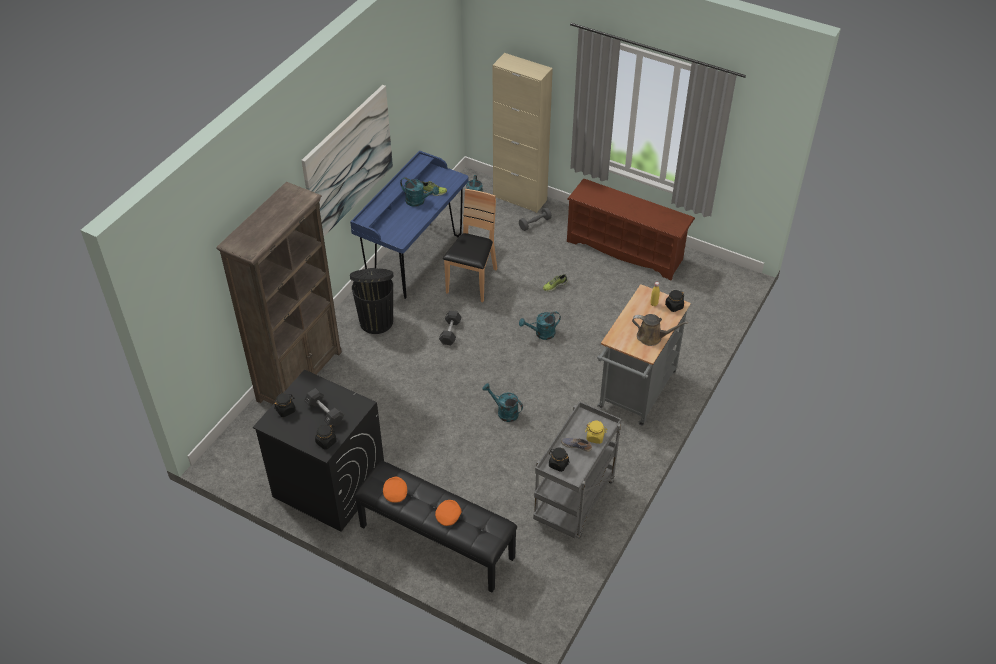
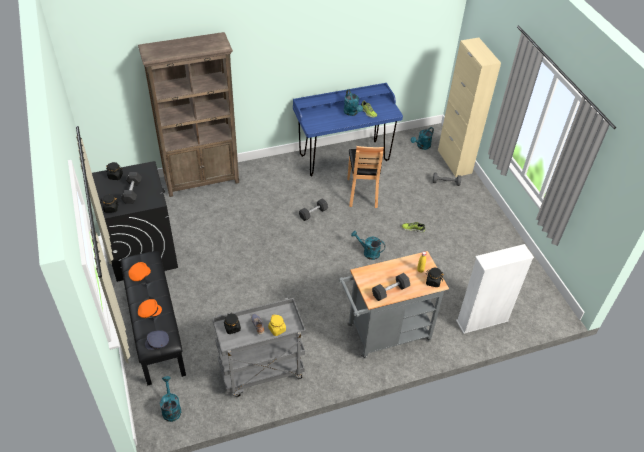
camera: 40 degrees right, 0 degrees up
picture [301,85,393,236] -> none
black trash can [350,268,394,334] -> none
brown chair [443,189,497,302] -> brown chair turned 120 degrees clockwise [347,146,384,208]
turquoise watering can [482,383,523,422] -> turquoise watering can moved to [160,376,181,422]
brown shoe rack [567,179,695,281] -> none
brown watering can [632,314,688,346] -> black dumbbell [372,273,410,301]
none -> grey cap [145,330,169,350]
none -> white bookcase [456,244,534,334]

